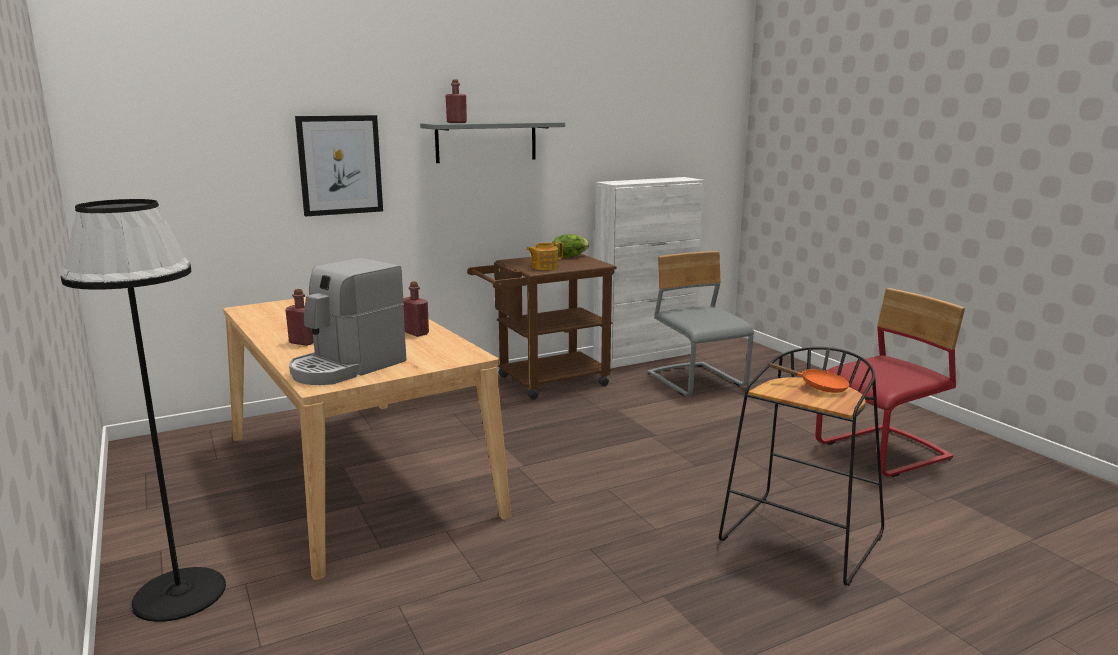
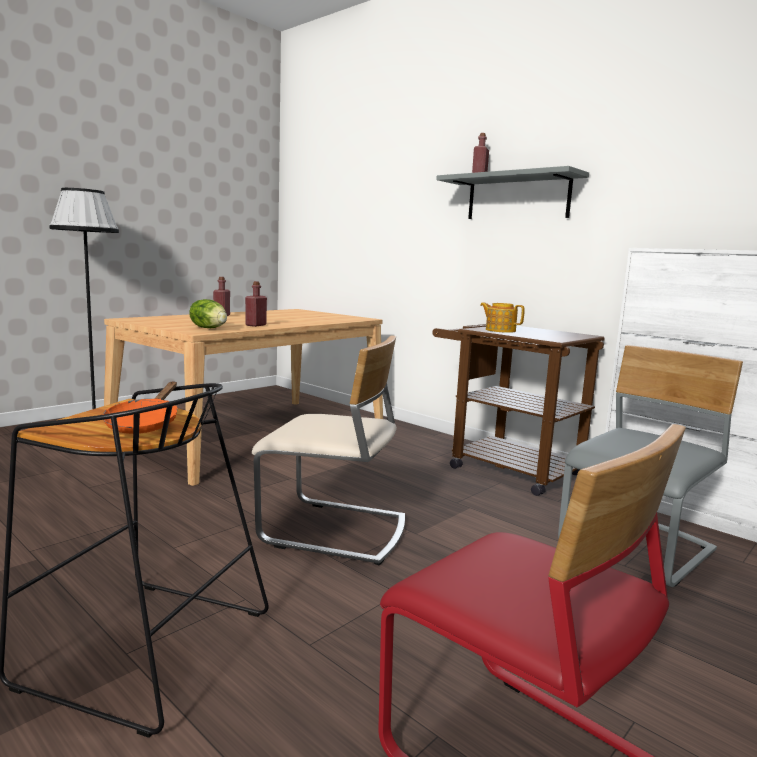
camera: 70 degrees right, 5 degrees down
coffee machine [289,258,406,385] -> none
picture [295,115,383,217] -> none
lettuce [552,234,589,258] -> lettuce moved to [189,299,227,328]
none -> beige chair [252,336,405,565]

